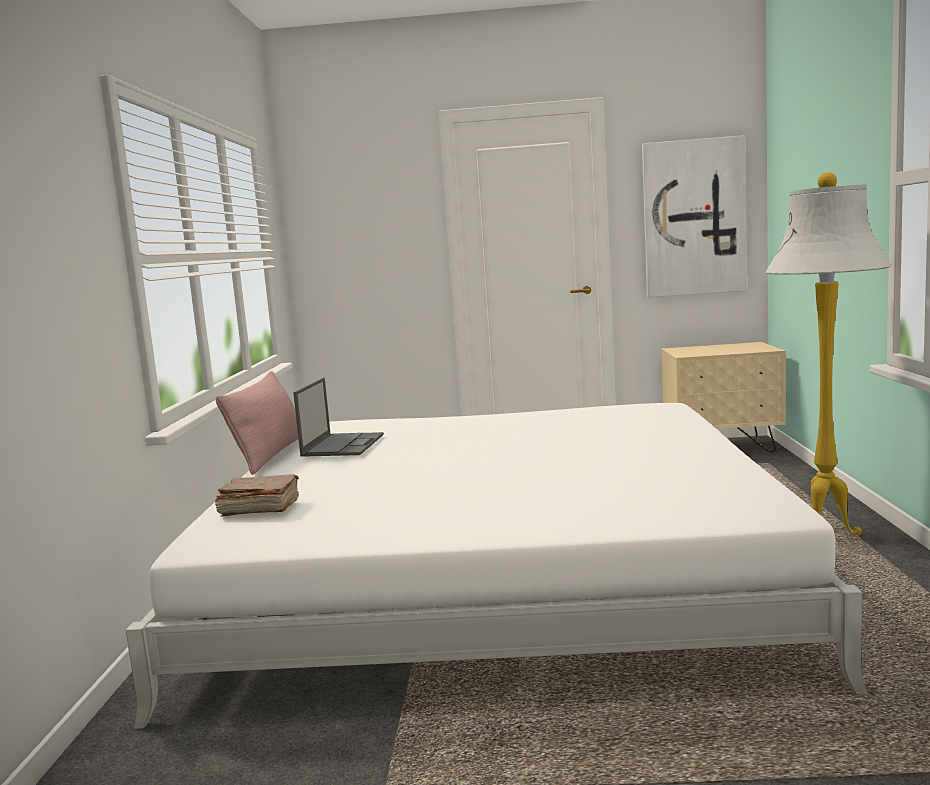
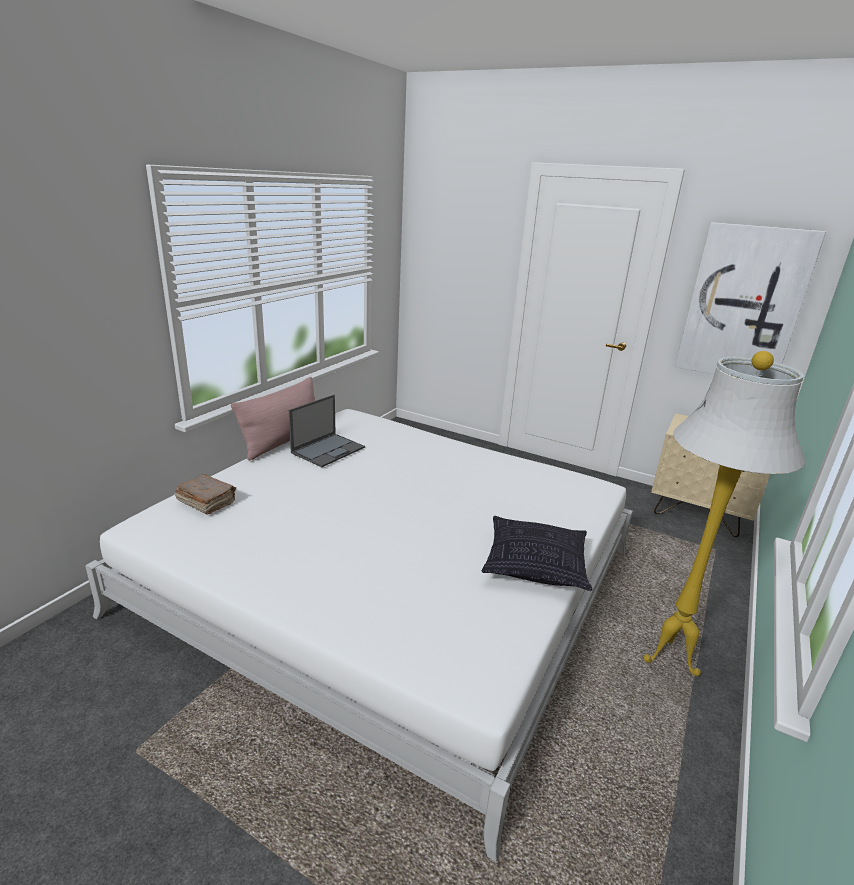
camera: 25 degrees right, 15 degrees up
none -> pillow [482,516,592,591]

